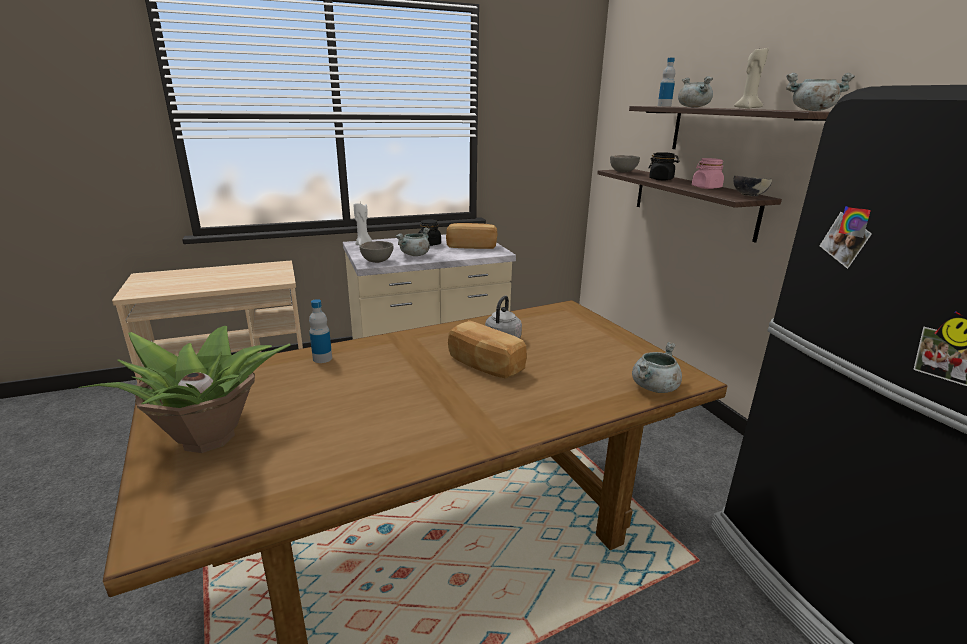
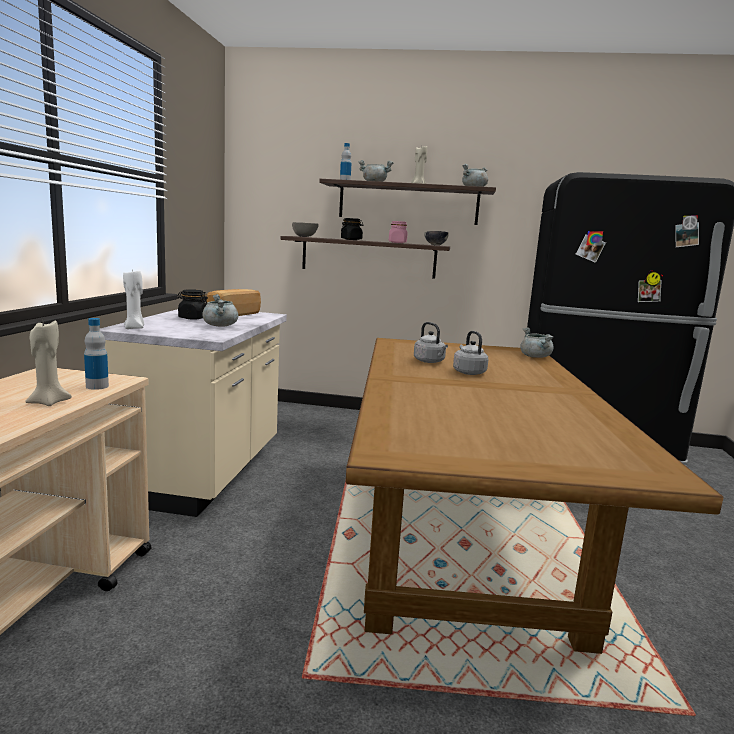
camera: 60 degrees left, 10 degrees down
potted plant [79,326,291,453] -> none
bottle [309,299,332,363] -> bottle moved to [84,318,109,390]
grey bowl [359,241,393,263] -> none
bread [448,320,527,379] -> grey kettle [453,331,488,375]
none -> beige candle [25,321,72,406]

